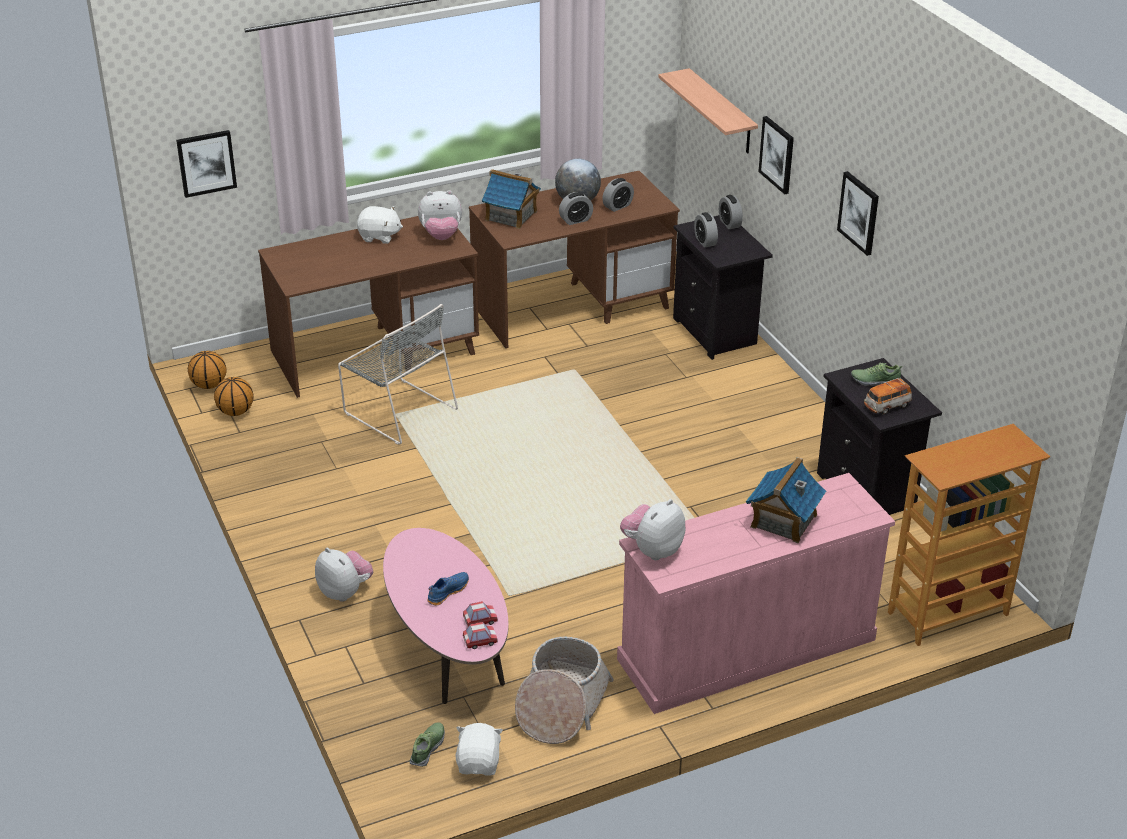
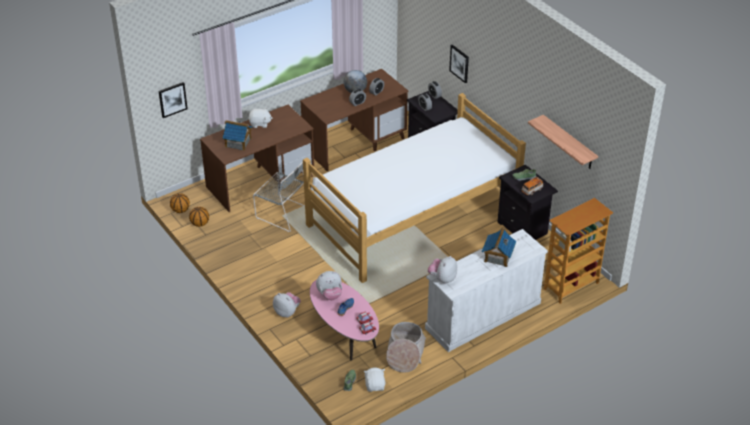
camera: 10 degrees left, 5 degrees up
plush toy [418,190,462,240] -> plush toy moved to [316,271,342,300]
toy house [482,169,541,229] -> toy house moved to [223,120,253,151]
pink dresser [617,473,895,714] -> white dresser [425,229,548,352]
shelf [658,68,758,154] -> shelf moved to [528,115,598,169]
picture [837,171,879,256] -> none
none -> bed [303,93,526,283]

